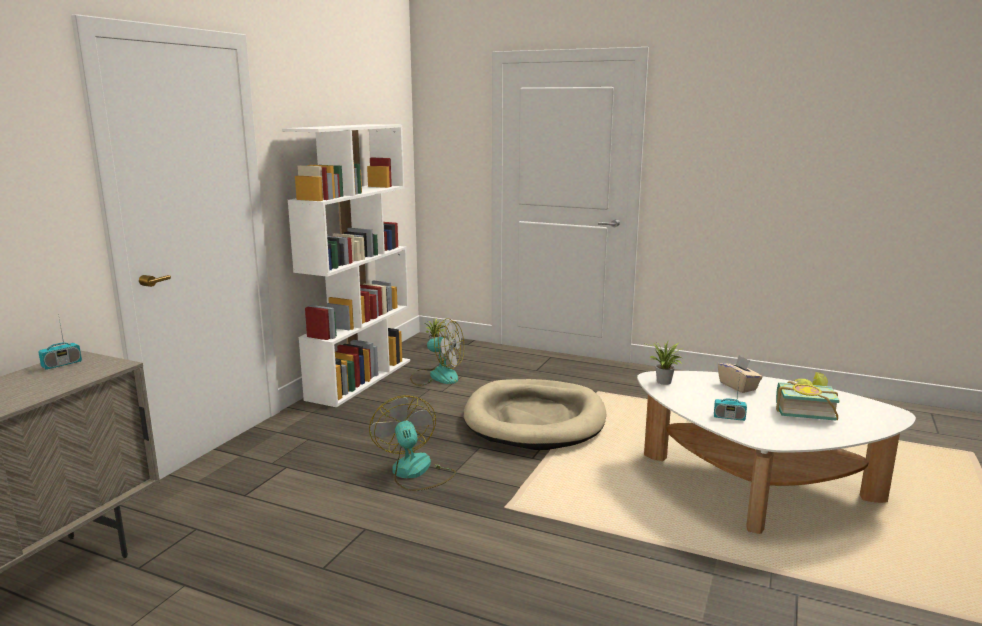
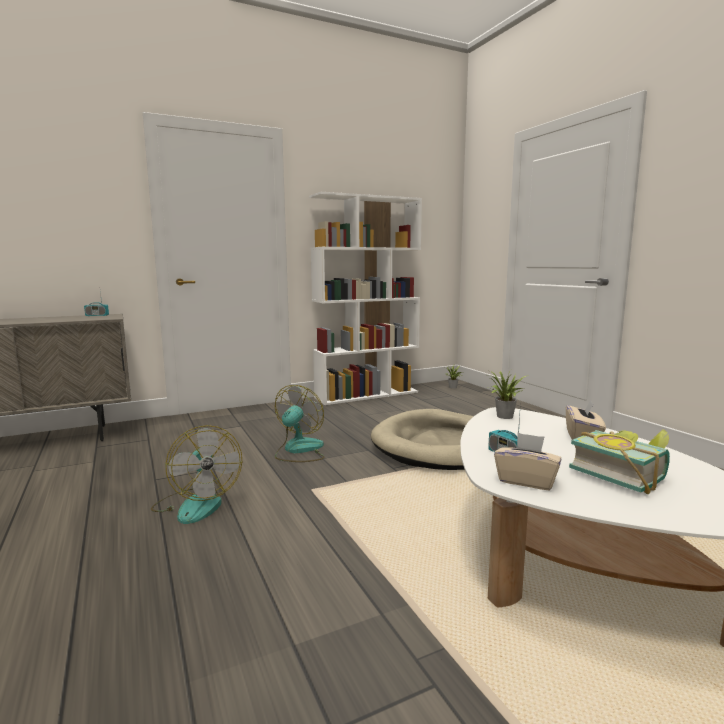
camera: 40 degrees right, 5 degrees down
fan [410,318,464,386] -> fan moved to [151,425,242,524]
none -> beige tissue box [494,433,561,491]

